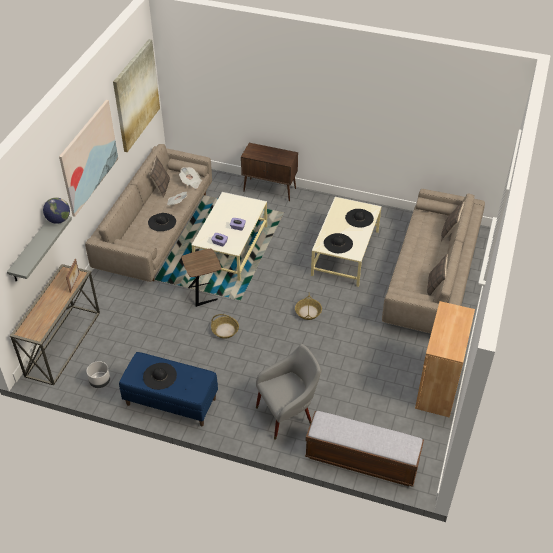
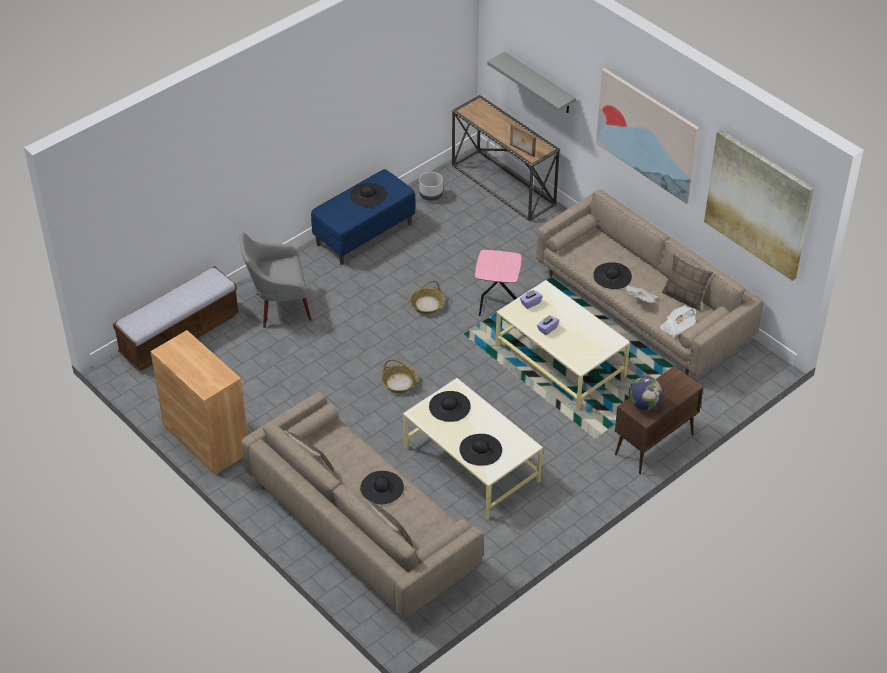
camera: 120 degrees right, 0 degrees up
globe [43,197,70,224] -> globe moved to [629,376,663,410]
brown side table [182,249,221,307] -> pink side table [475,250,522,316]
grey armchair [256,344,321,440] -> grey armchair turned 75 degrees clockwise [240,232,311,328]
none -> black hat [360,471,404,504]

